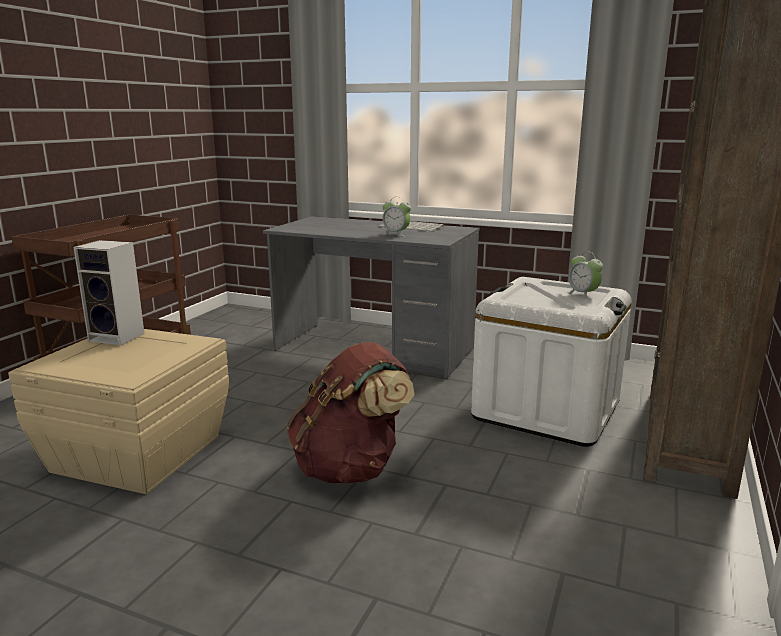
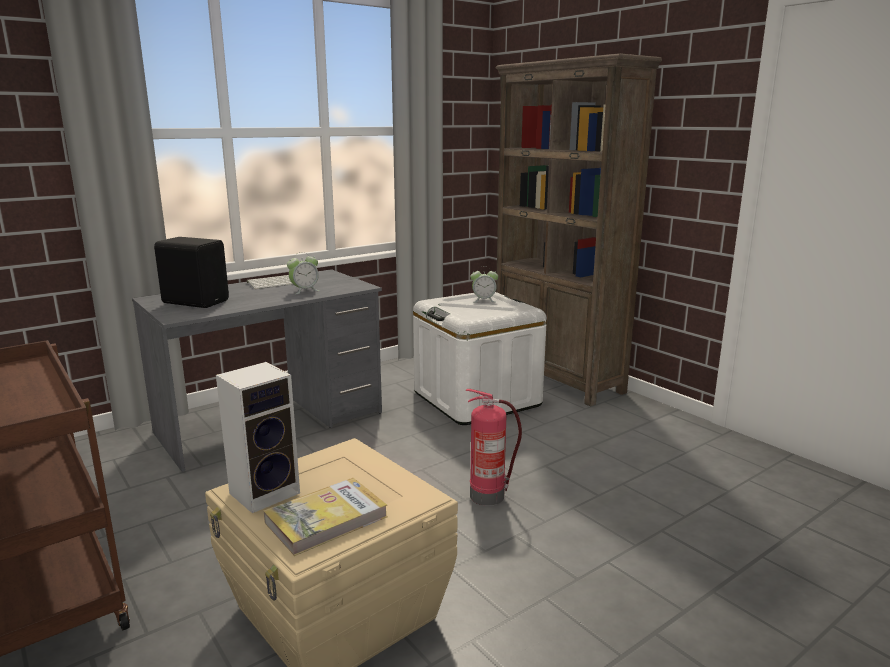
camera: 60 degrees left, 0 degrees up
brown backpack [287,342,415,484] -> fire extinguisher [466,389,522,506]
none -> black speaker [154,237,229,308]
none -> book [264,478,388,556]

